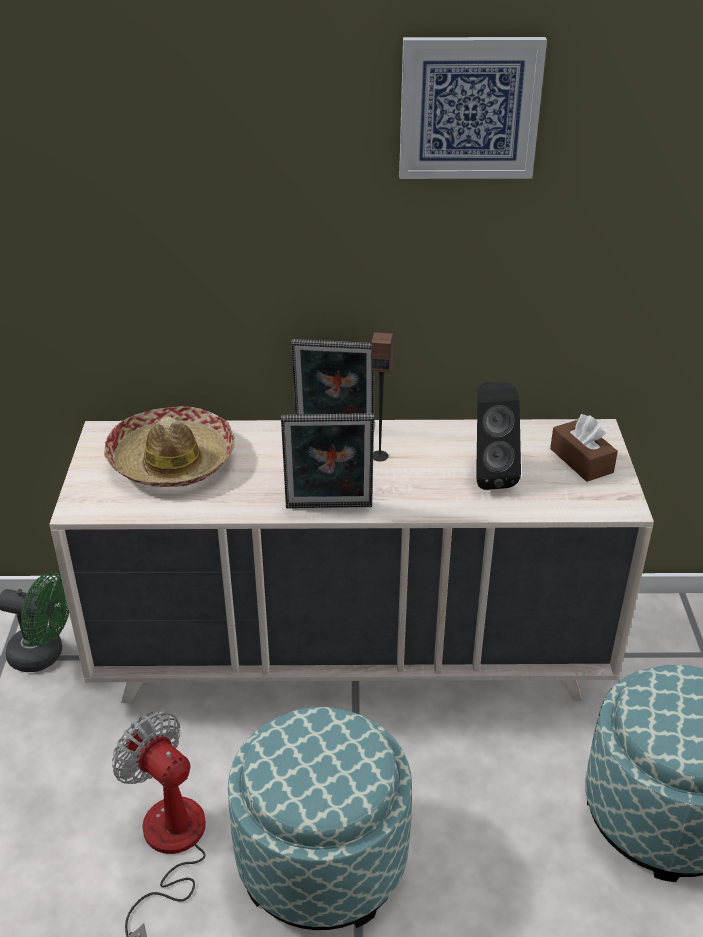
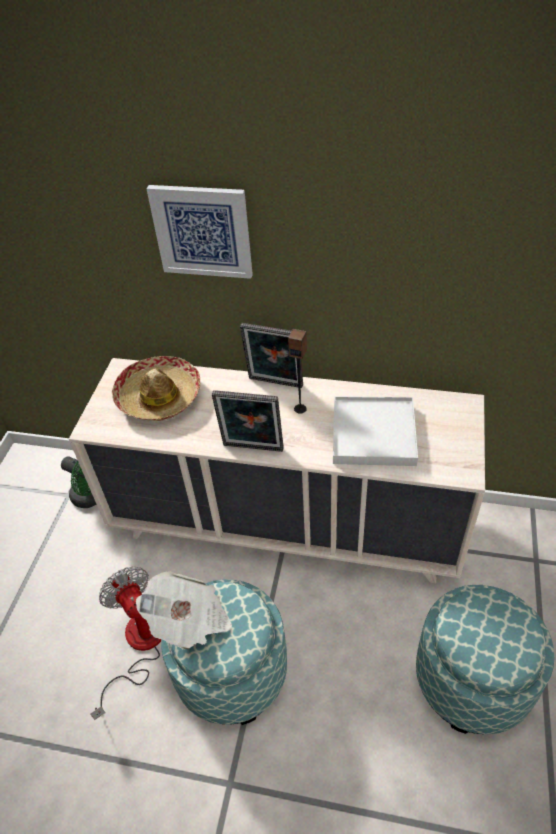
camera: 15 degrees right, 10 degrees up
picture [399,37,547,179] -> picture moved to [146,185,253,279]
black speaker [476,382,521,490] -> white tray [333,396,418,466]
brown tissue box [550,414,618,482] -> none
none -> newspaper [136,571,232,650]

